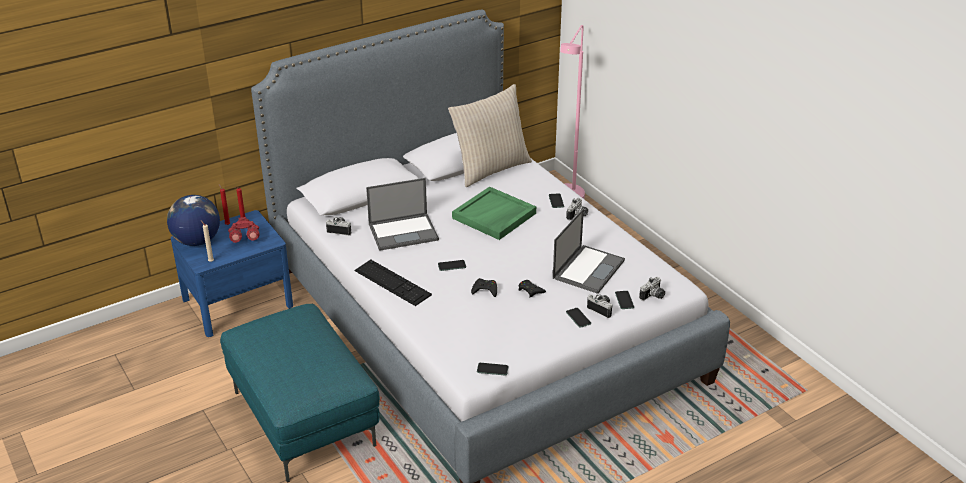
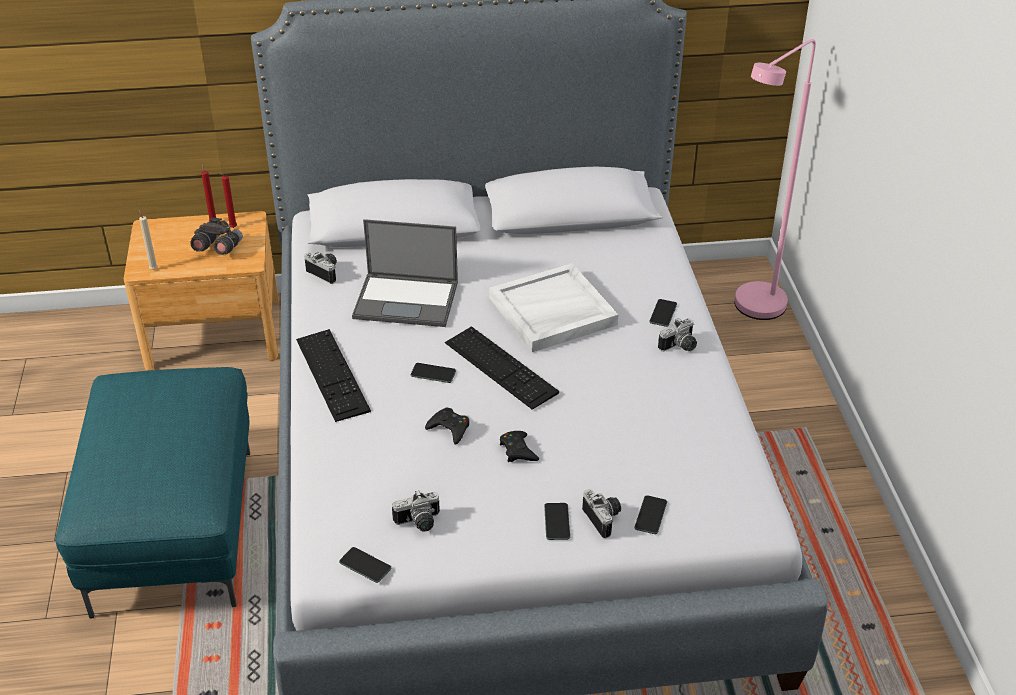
camera: 25 degrees right, 5 degrees up
globe [167,195,220,246] -> none
blue nightstand [171,210,293,337] -> brown nightstand [124,211,279,370]
red binoculars [228,217,259,243] -> grey binoculars [190,217,243,255]
beige pillow [448,84,532,187] -> none
green tray [452,187,536,240] -> white tray [489,263,619,352]
laptop [553,209,625,294] -> none
camera [639,277,665,301] -> camera moved to [392,491,440,532]
none -> keyboard [445,326,559,410]

